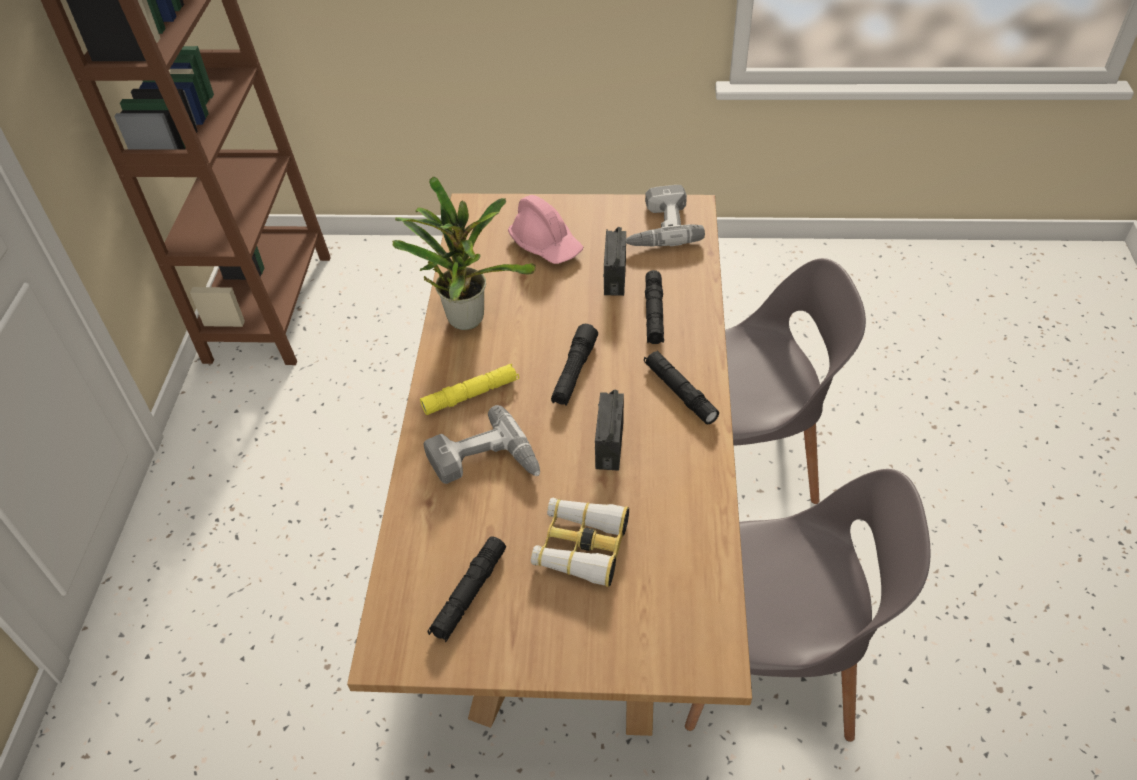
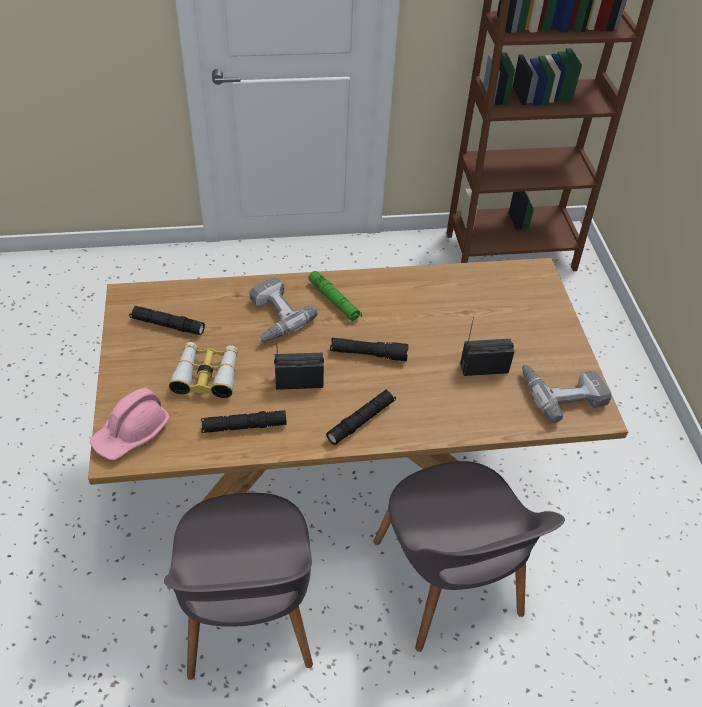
camera: 75 degrees right, 0 degrees up
potted plant [392,177,536,330] -> none
yellow flashlight [420,364,519,415] -> green flashlight [308,271,362,321]
pink hard hat [508,195,583,264] -> pink hard hat moved to [90,388,170,460]
black flashlight [645,270,664,344] -> black flashlight moved to [201,410,287,433]

